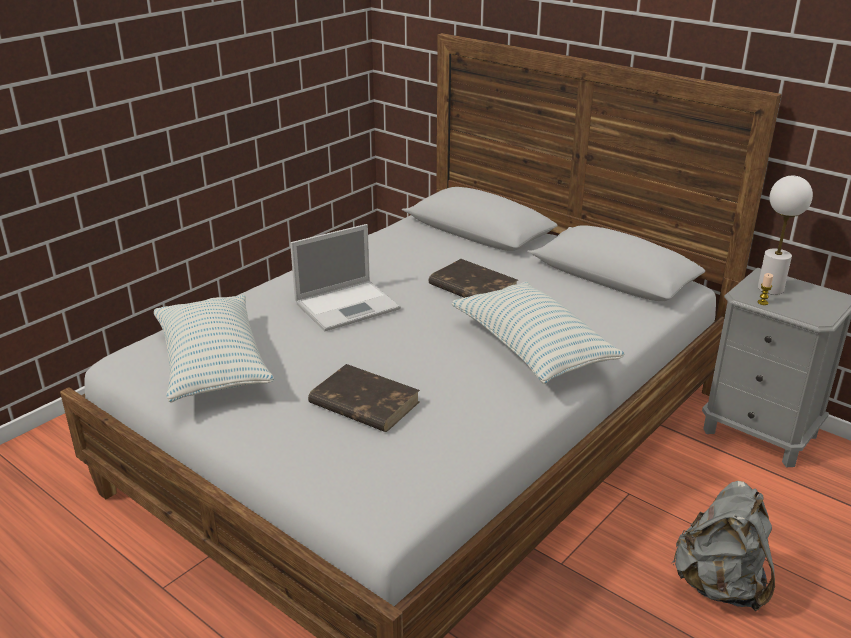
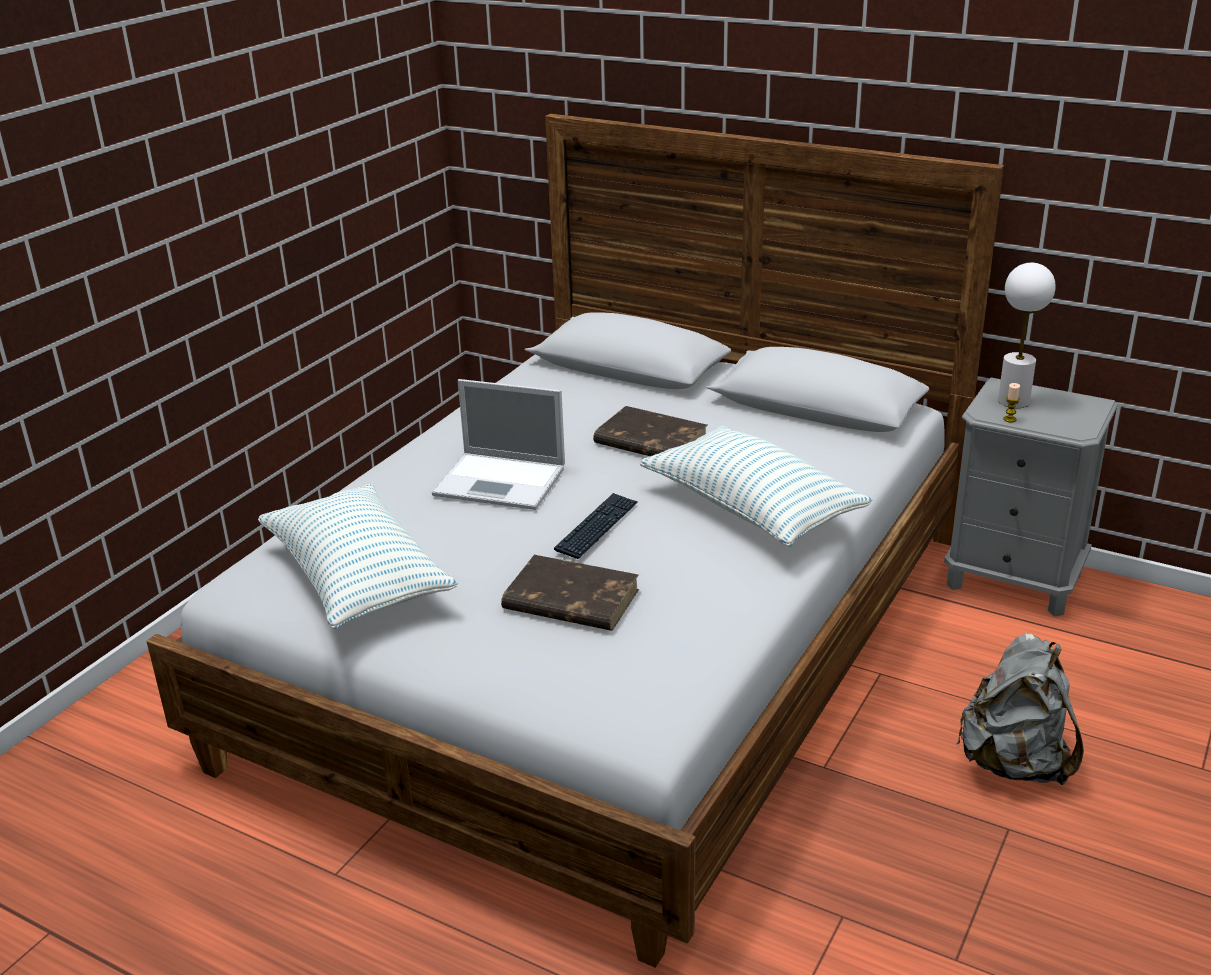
camera: 10 degrees left, 0 degrees up
laptop [290,224,401,331] -> laptop turned 60 degrees clockwise [432,379,565,510]
none -> keyboard [554,493,638,559]

